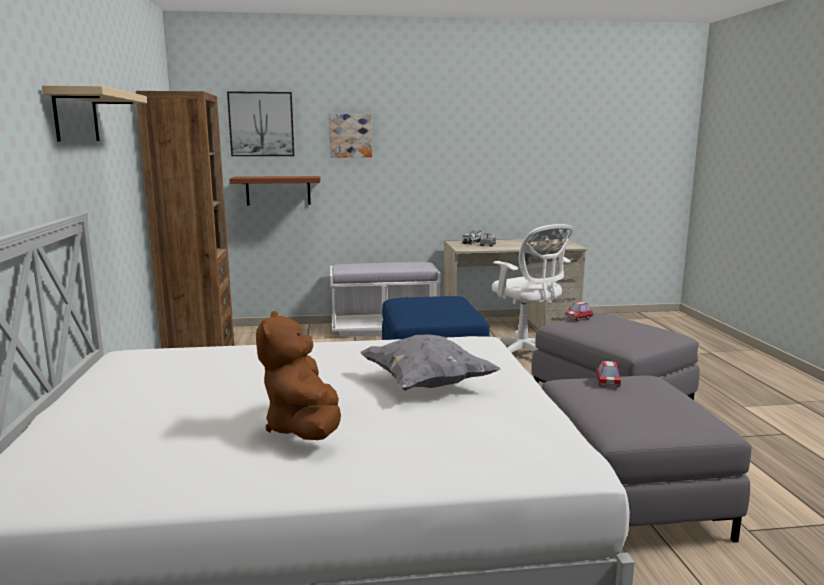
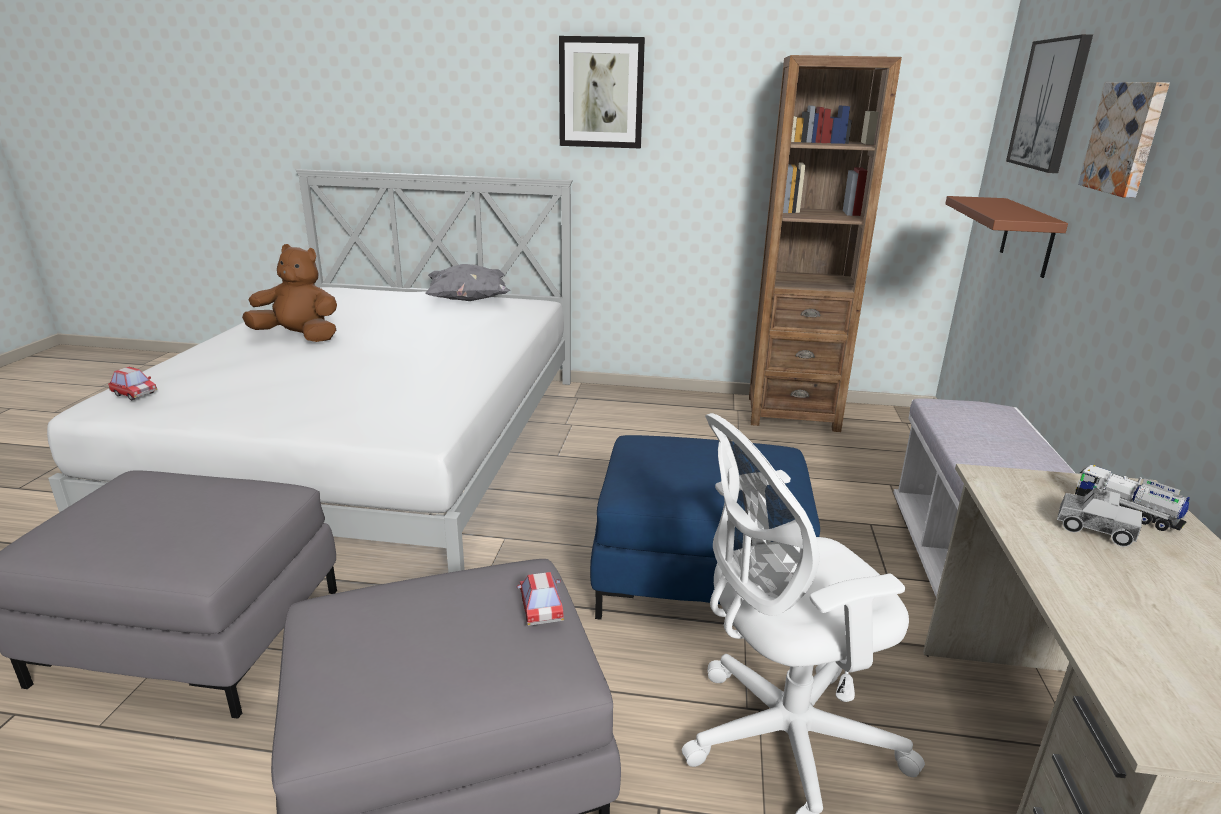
camera: 105 degrees right, 10 degrees up
beige shelf [42,85,147,141] -> picture [559,36,645,148]
grey pillow [360,334,501,391] -> grey pillow moved to [425,264,510,301]
toy car [595,361,621,387] -> toy car moved to [108,367,157,400]

